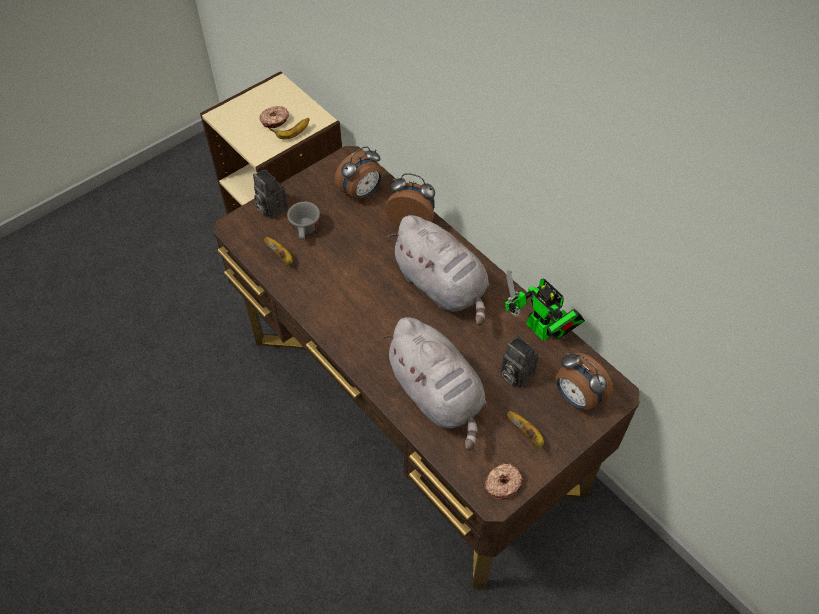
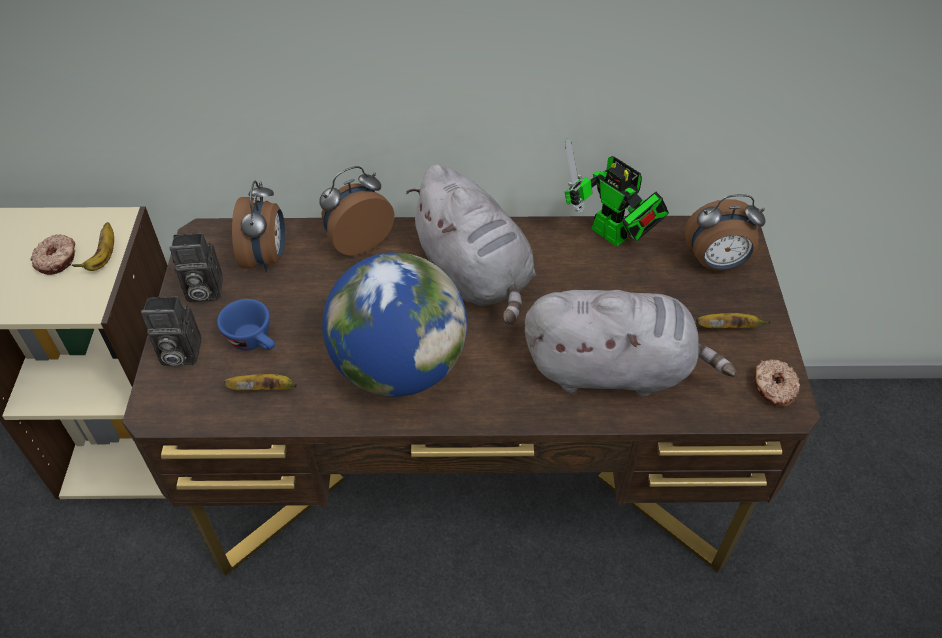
camera: 50 degrees left, 5 degrees down
grey cup [287,202,320,240] -> blue cup [217,299,275,350]
grey plush toy [388,215,489,326] -> grey plush toy turned 60 degrees clockwise [406,164,536,325]
camera [501,336,538,388] -> camera moved to [170,233,223,302]
toy robot [505,270,585,341] -> toy robot turned 45 degrees clockwise [565,138,669,247]
none -> globe [322,252,467,397]

